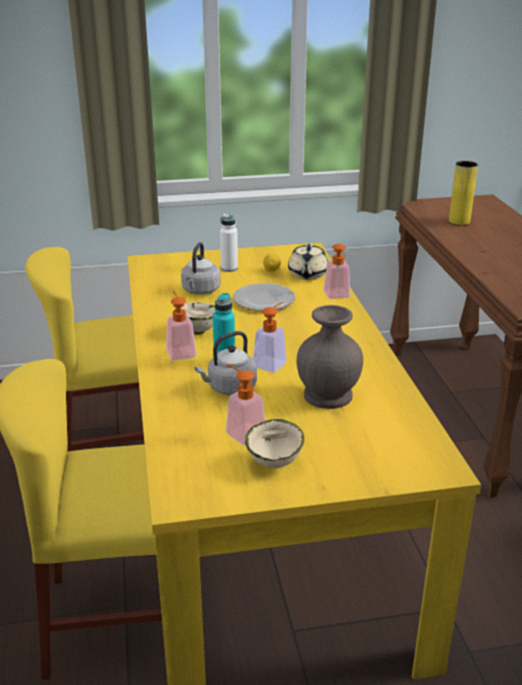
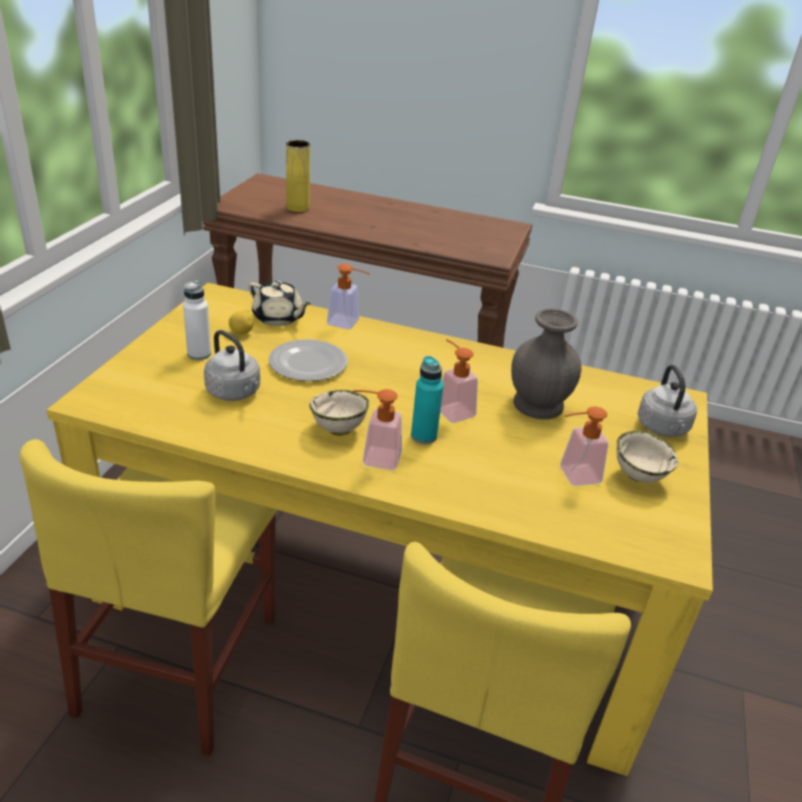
camera: 65 degrees left, 5 degrees up
grey kettle [195,331,257,395] -> grey kettle moved to [637,365,697,437]

